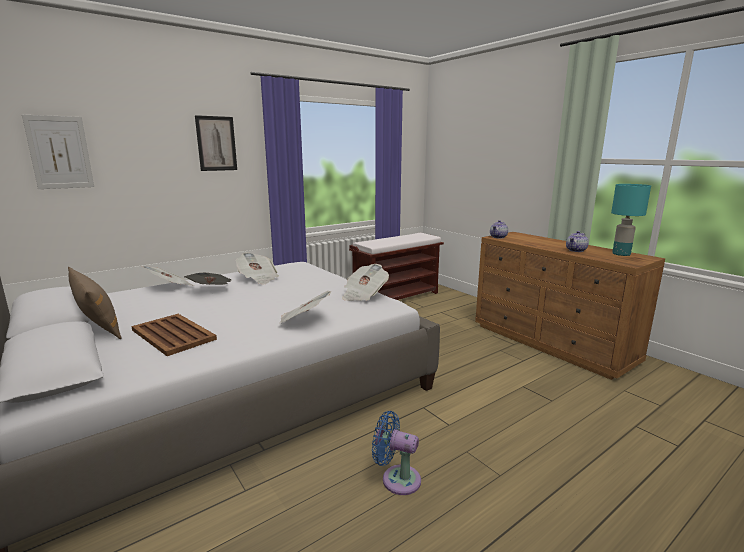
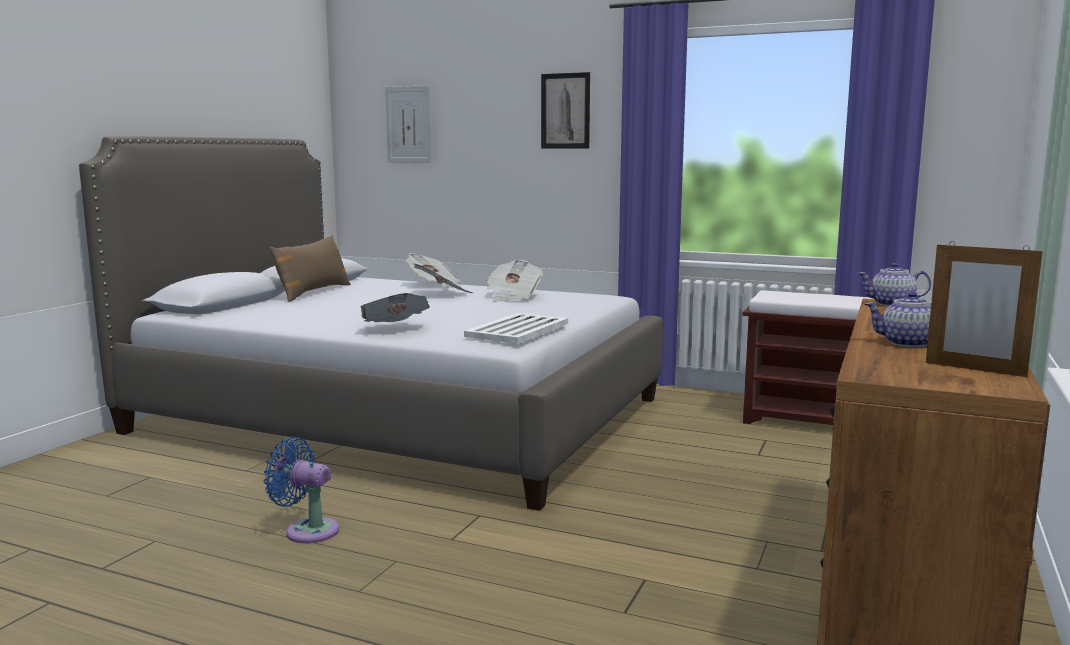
camera: 60 degrees right, 5 degrees down
brown tray [132,314,217,356] -> none
newspaper [342,264,389,301] -> white tray [464,313,568,344]
blue fan [372,411,421,495] -> blue fan turned 60 degrees counterclockwise [264,437,339,543]
turquoise table lamp [611,184,651,256] -> picture frame [926,241,1043,377]

